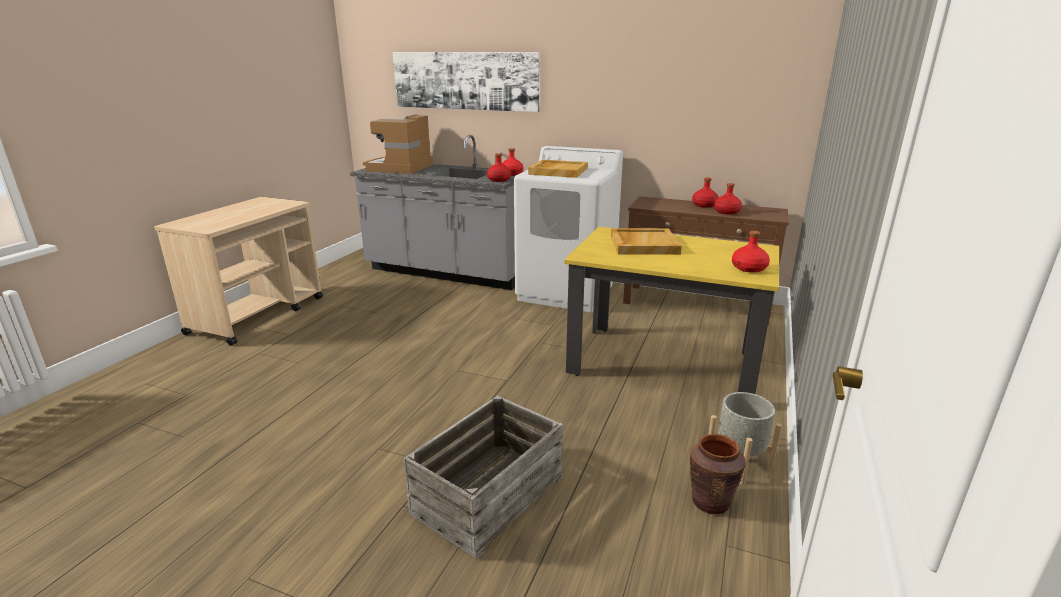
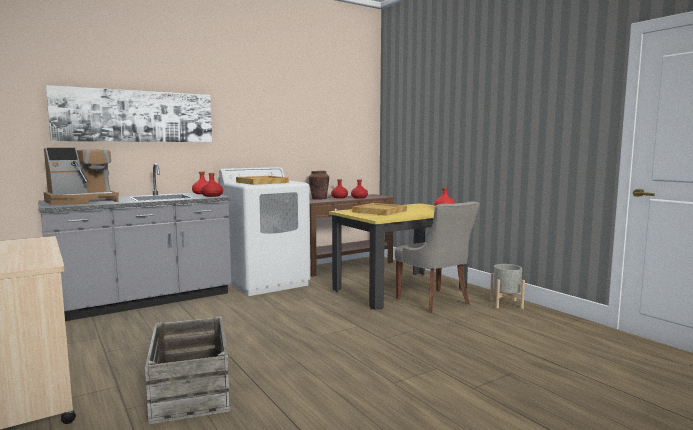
camera: 55 degrees left, 15 degrees down
coffee machine [363,114,433,174] -> coffee machine turned 90 degrees counterclockwise [44,148,119,205]
crate [403,396,563,559] -> crate moved to [145,317,231,425]
brown vase [690,434,746,514] -> brown vase moved to [308,171,329,200]
none -> grey chair [395,202,480,313]

